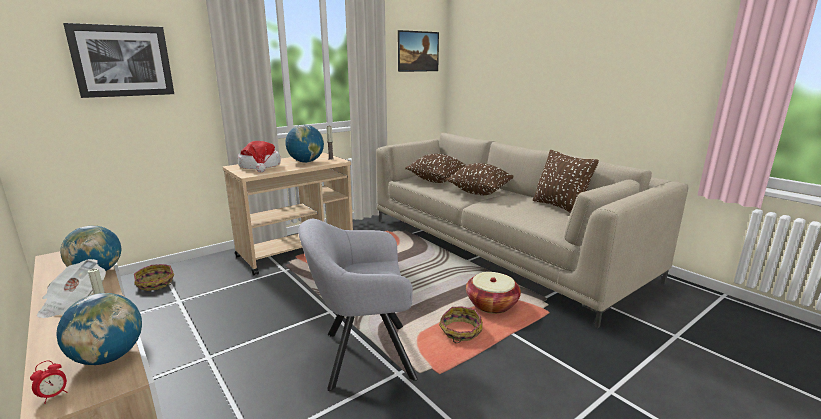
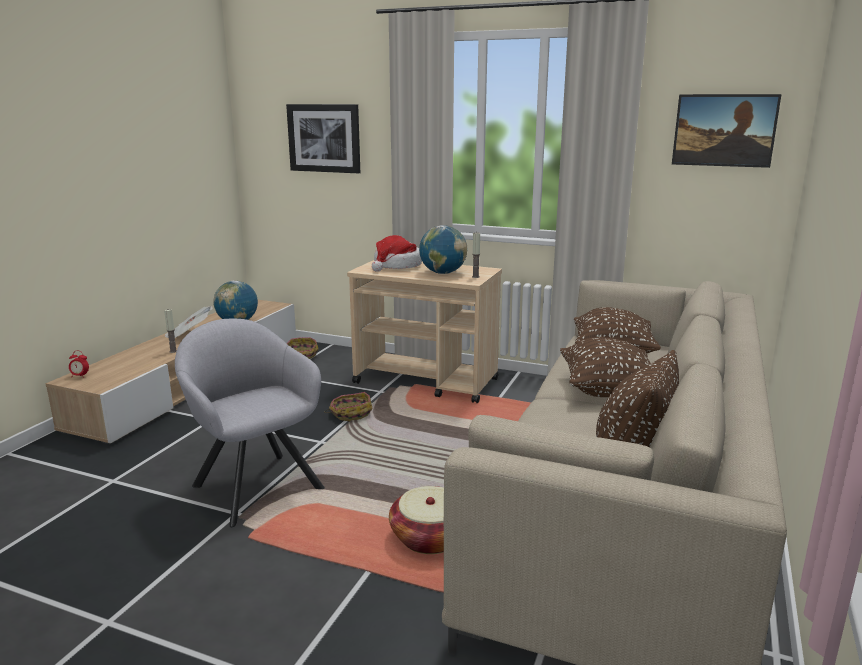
camera: 60 degrees right, 0 degrees up
globe [56,293,142,365] -> none
basket [439,307,483,343] -> basket moved to [324,392,373,422]

